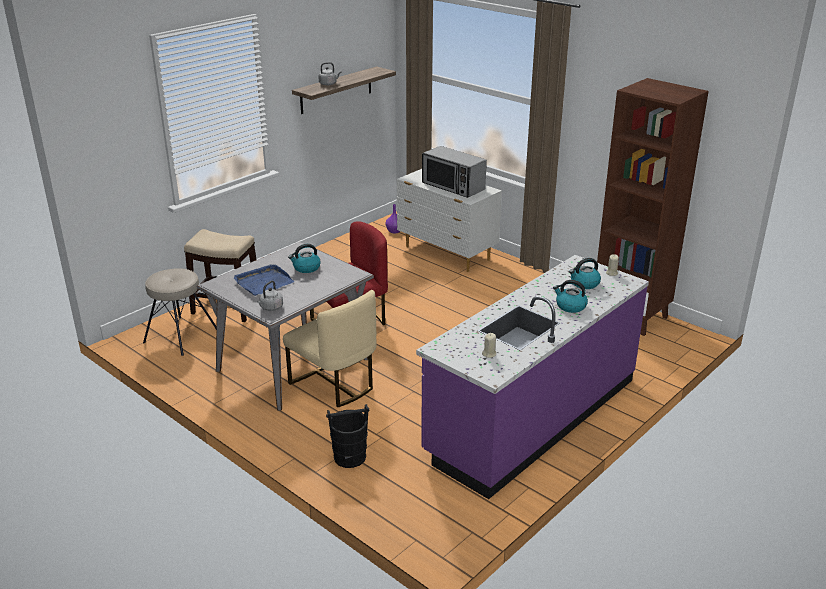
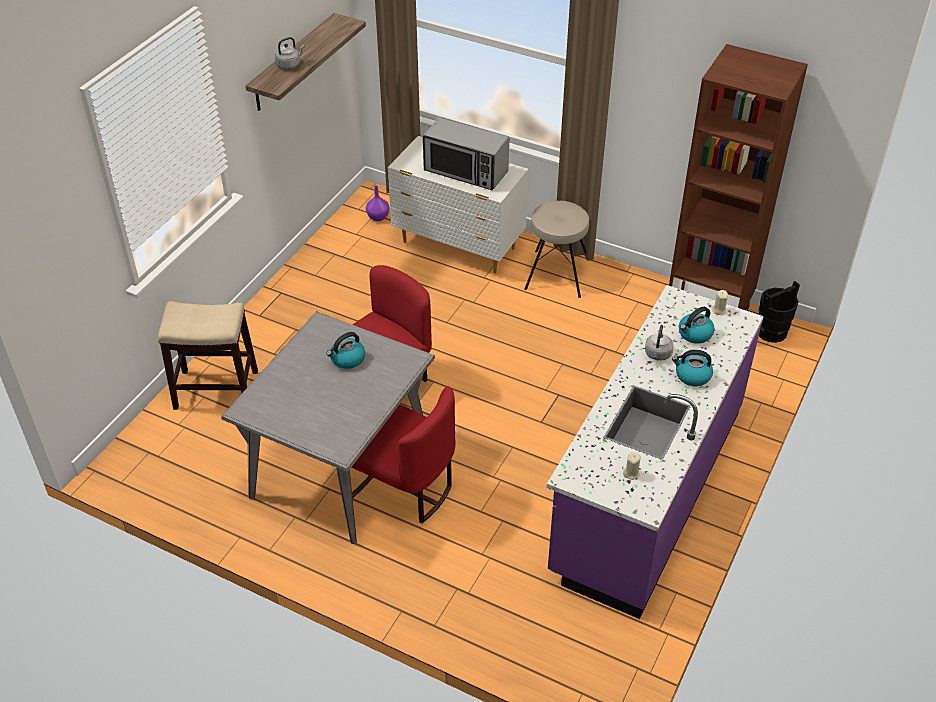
camera: 15 degrees left, 15 degrees up
beige stool [143,268,217,356] -> beige stool moved to [524,201,589,298]
blue tray [234,264,295,296] -> none
grey kettle [257,281,283,311] -> grey kettle moved to [645,325,673,361]
beige chair [283,290,377,407] -> red chair [351,386,456,524]
black bucket [326,404,370,468] -> black bucket moved to [759,281,800,343]

